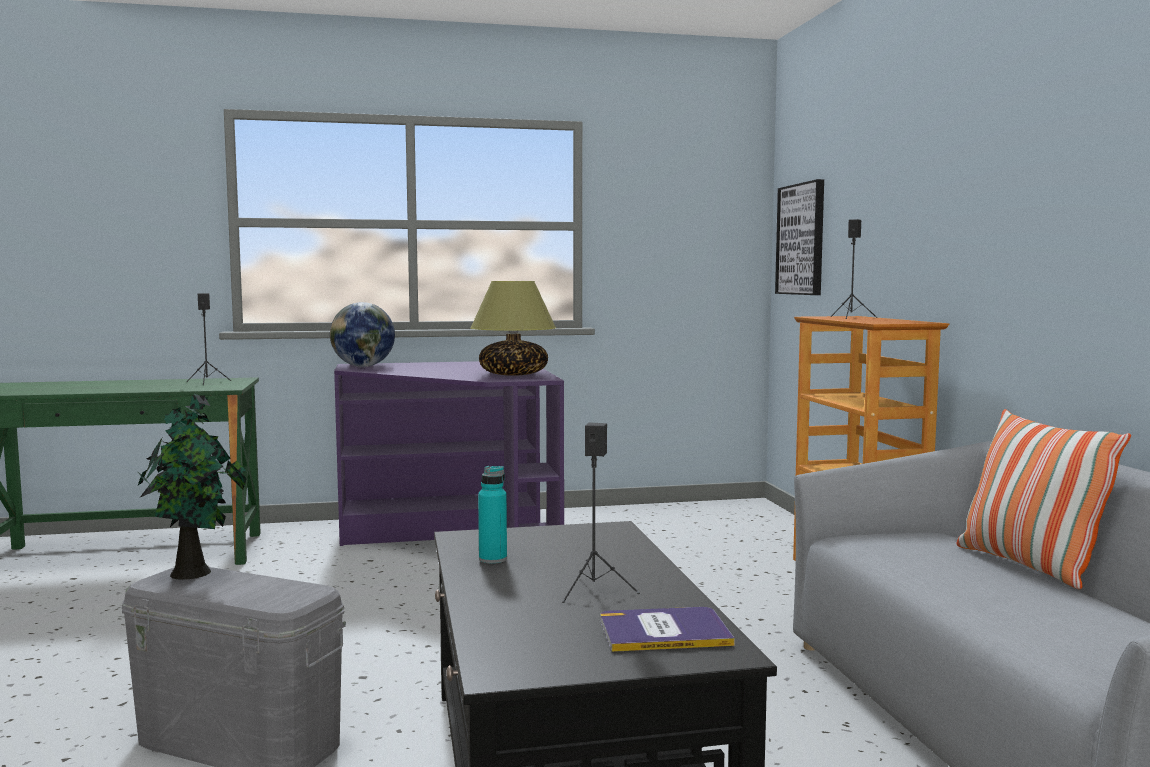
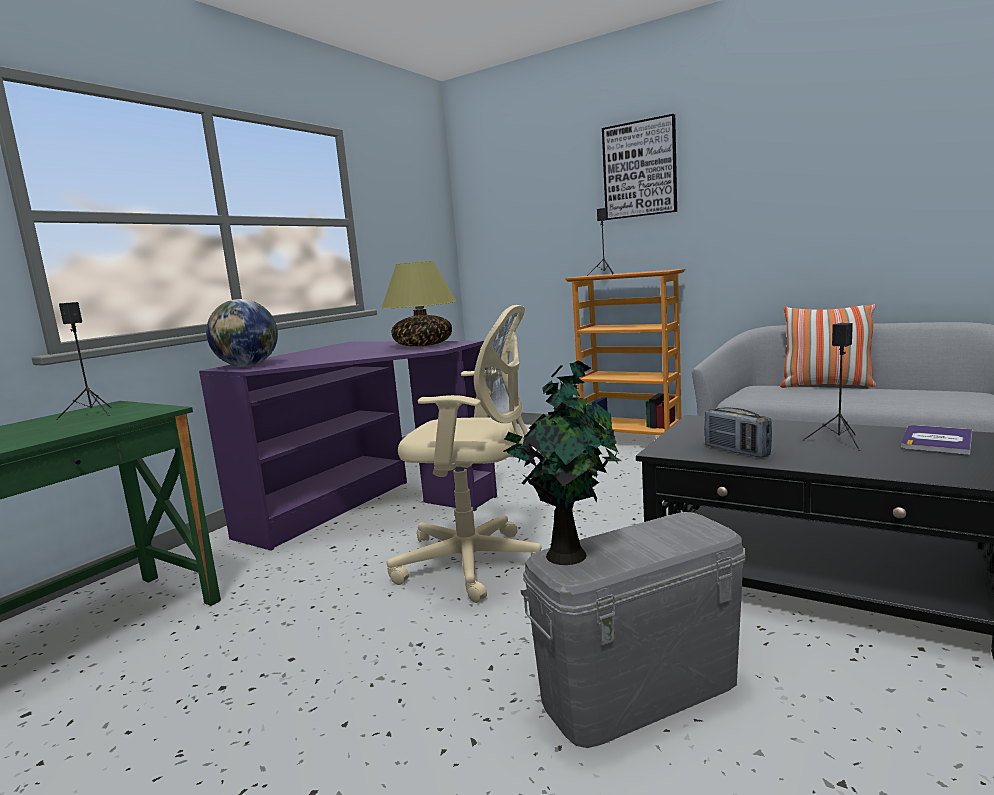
camera: 45 degrees left, 5 degrees up
turquoise bottle [478,466,507,564] -> radio [704,407,772,458]
picture [775,179,824,295] -> picture moved to [602,114,677,220]
none -> beige office chair [387,305,542,603]

